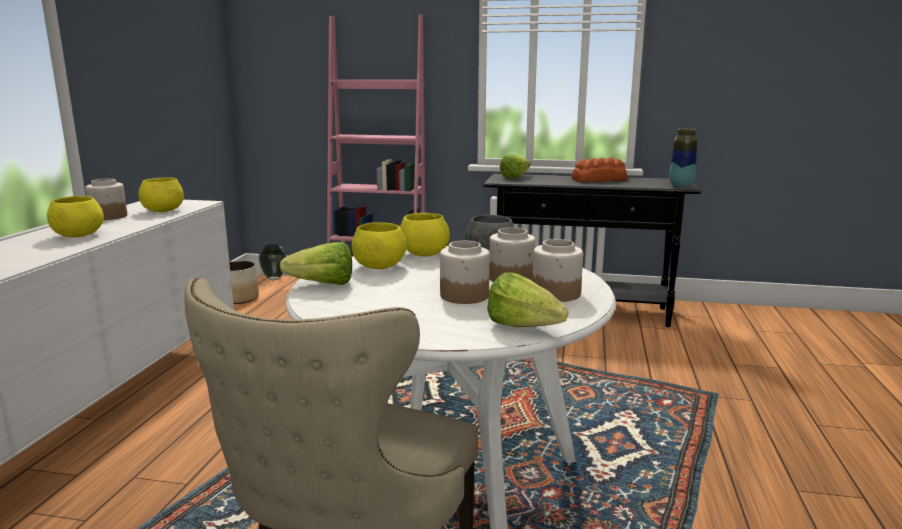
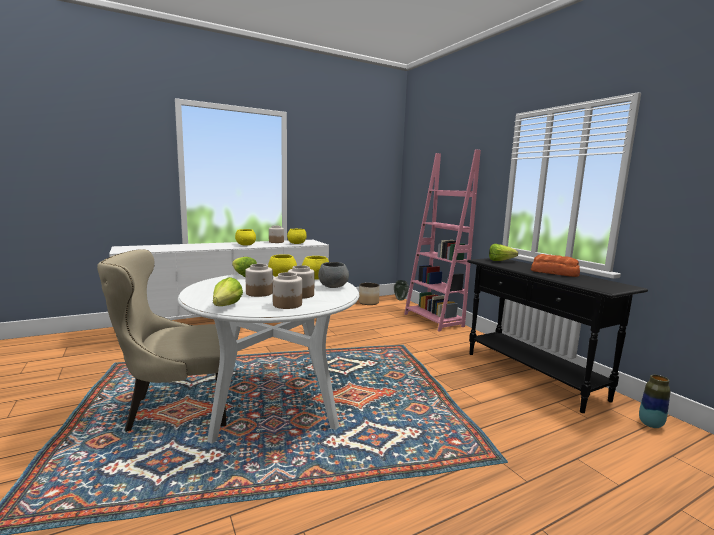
camera: 50 degrees right, 5 degrees down
vase [669,129,697,188] -> vase moved to [639,375,670,428]

